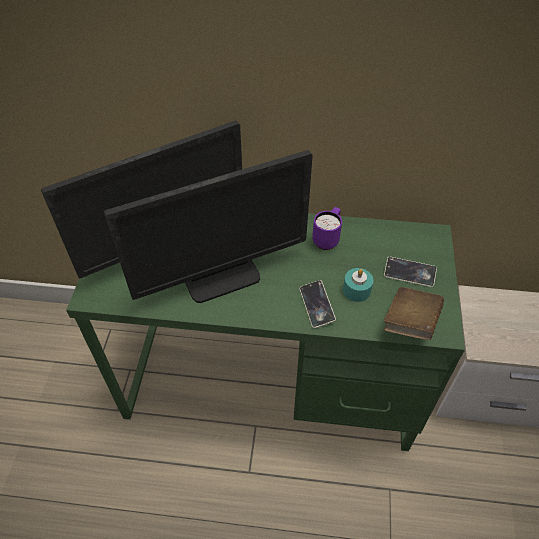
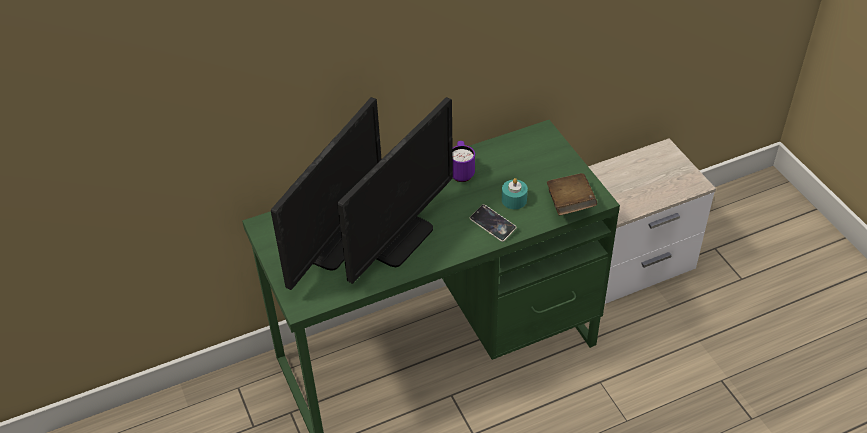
camera: 30 degrees left, 5 degrees down
phone [384,257,437,287] -> none

